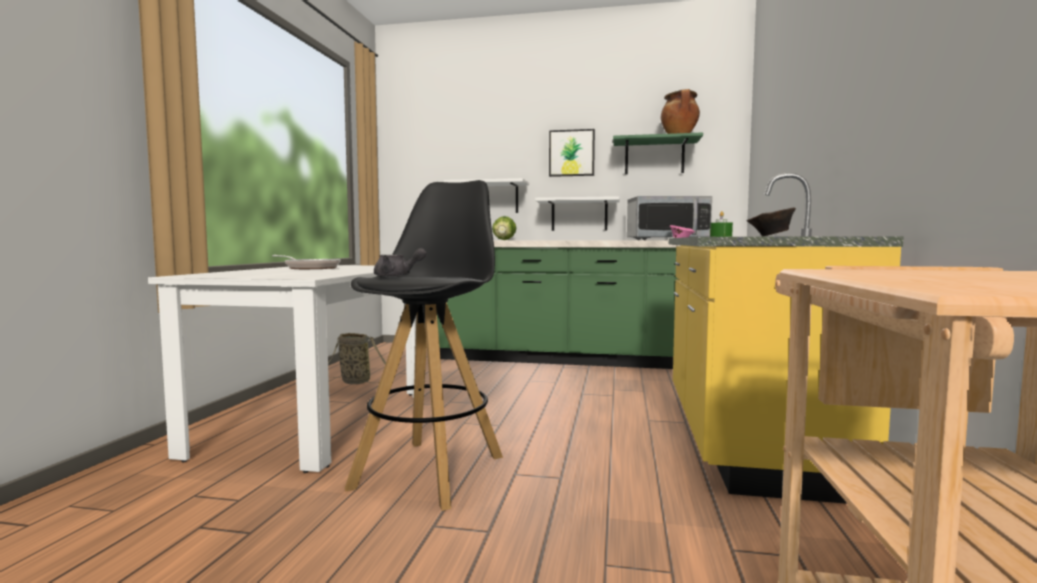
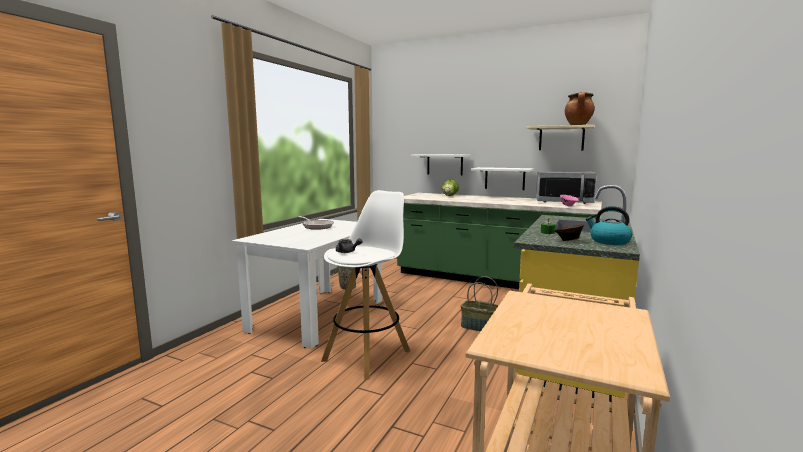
camera: 15 degrees right, 5 degrees up
black stool [345,180,503,511] -> white stool [321,190,411,380]
picture [549,129,595,177] -> none
green shelf [613,132,703,174] -> beige shelf [527,125,595,150]
none -> basket [461,276,499,332]
none -> kettle [586,206,632,245]

